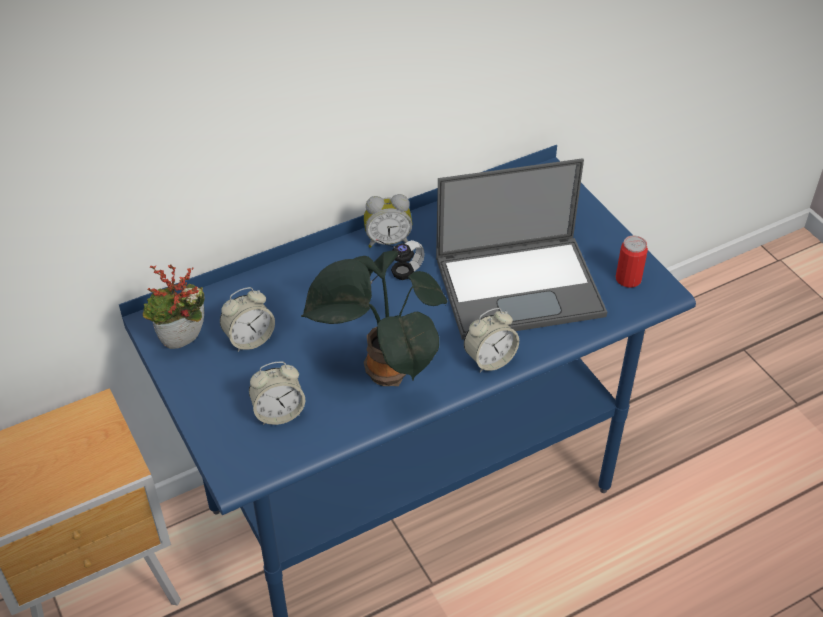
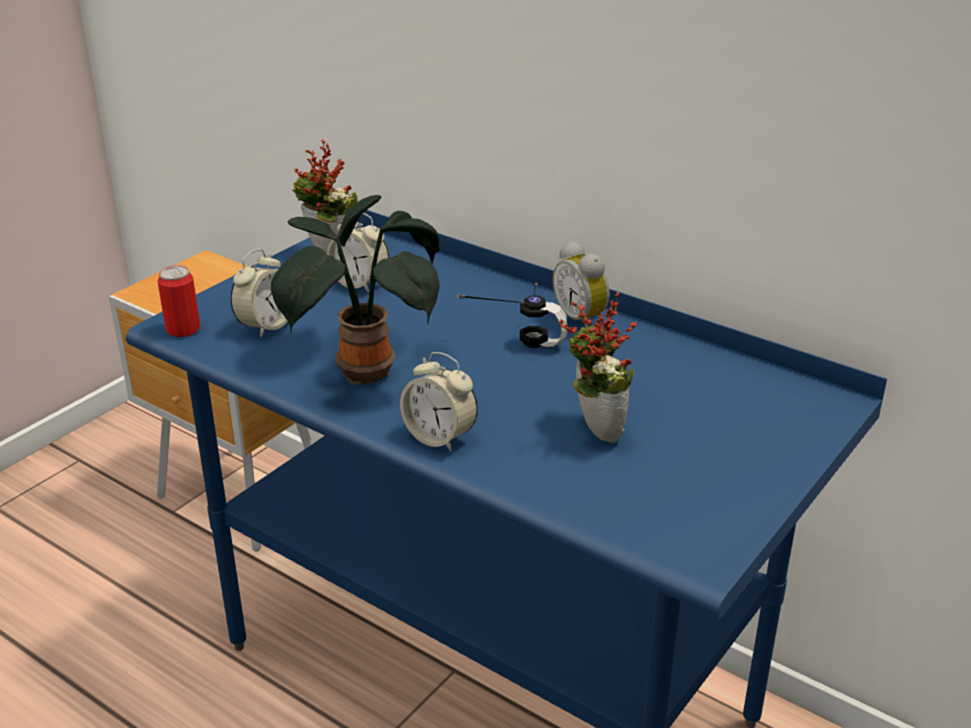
camera: 65 degrees right, 15 degrees down
alarm clock [249,362,305,425] -> alarm clock turned 105 degrees counterclockwise [230,249,288,338]
laptop [436,158,607,340] -> potted plant [559,292,637,443]
can [615,235,648,287] -> can moved to [158,265,200,337]

